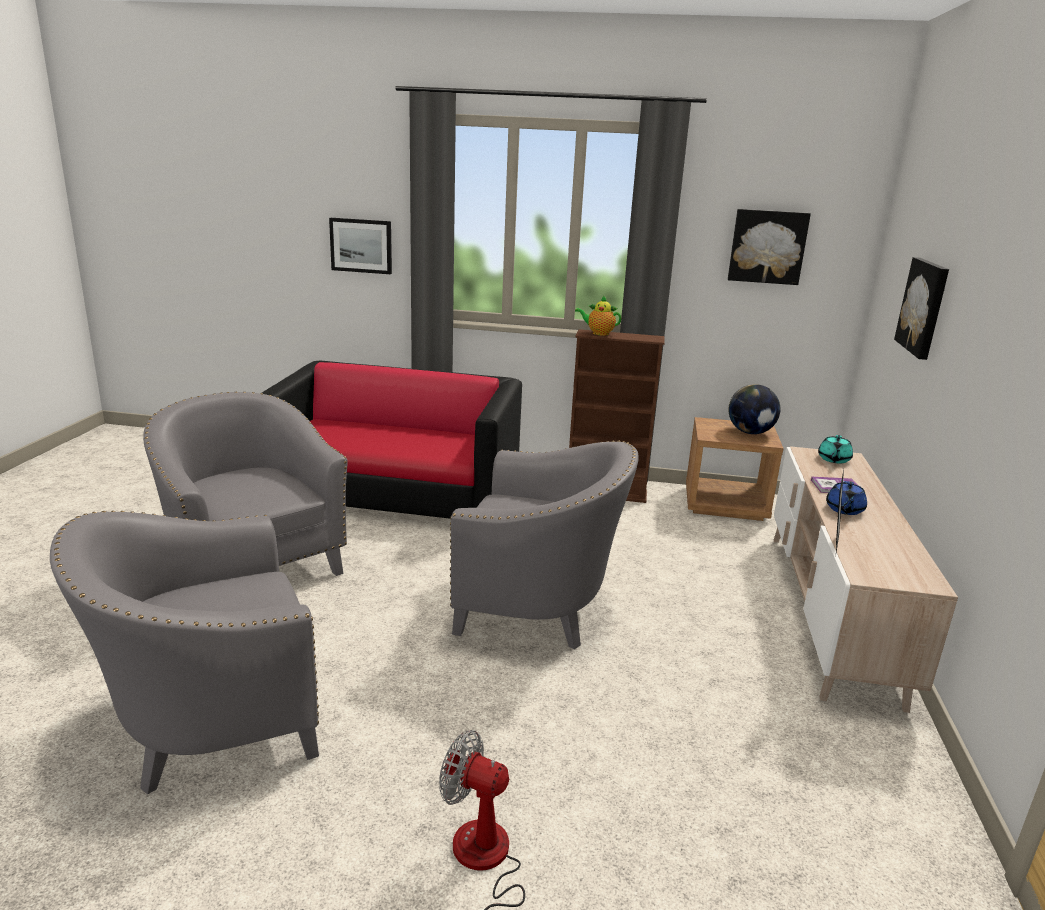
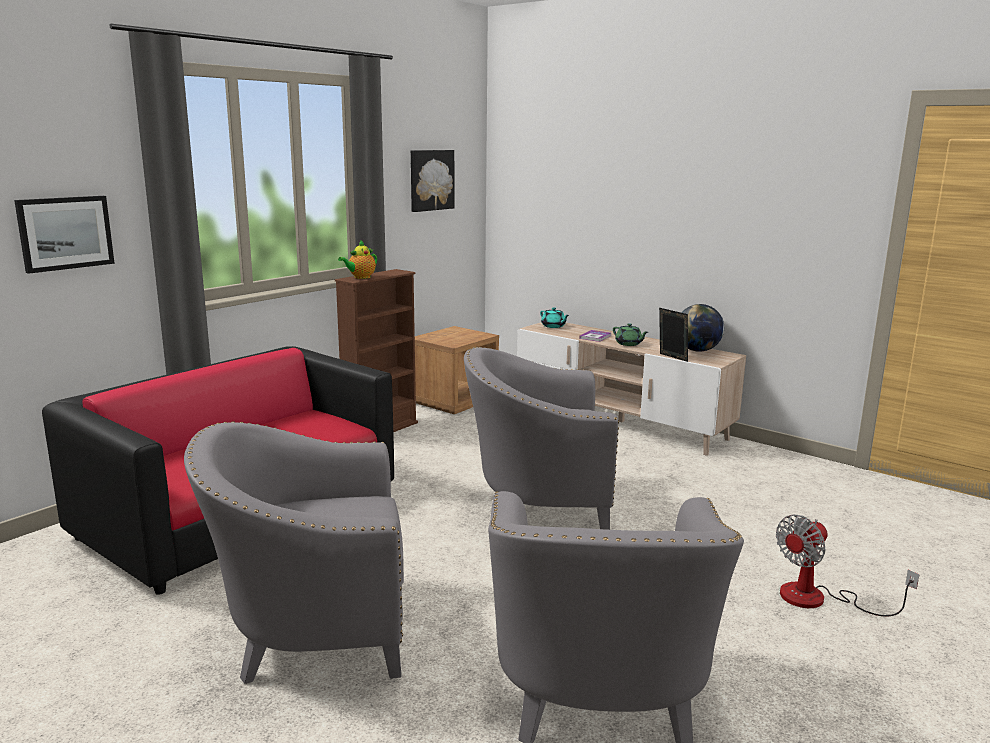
camera: 60 degrees left, 5 degrees down
grey armchair [450,440,639,649] -> grey armchair turned 135 degrees counterclockwise [464,347,619,530]
globe [728,384,780,434] -> globe moved to [681,304,724,352]
blue teapot [826,481,867,515] -> green teapot [613,323,648,346]
picture [894,257,949,360] -> none

